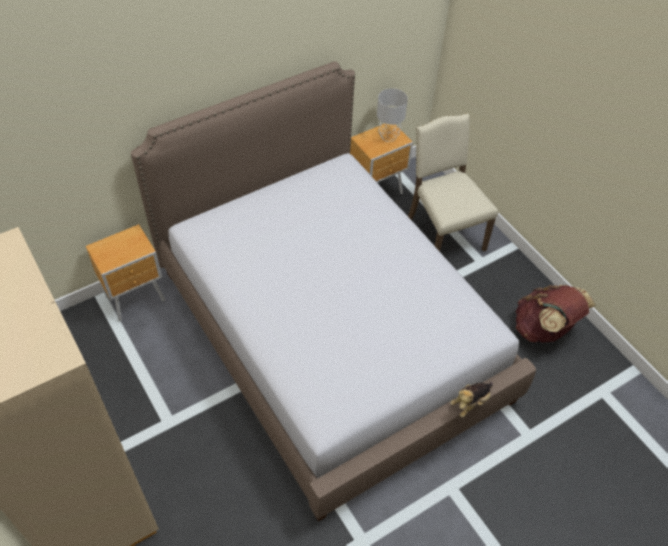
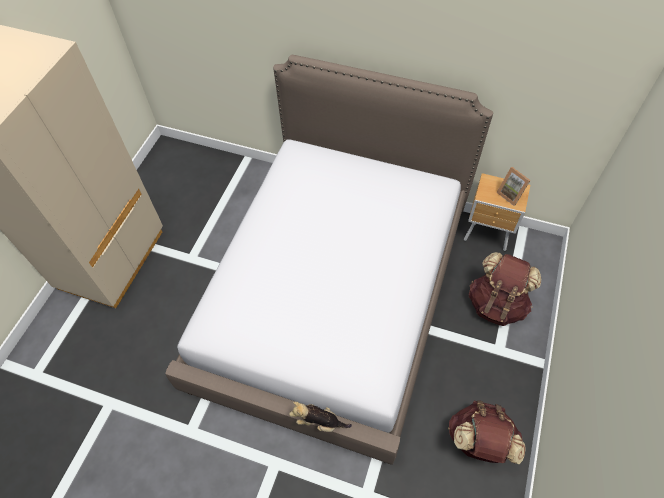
camera: 55 degrees right, 5 degrees up
brown nightstand [86,224,166,321] -> none
grey table lamp [377,88,408,142] -> picture frame [496,167,531,206]
beige chair [408,113,498,252] -> brown backpack [469,252,541,326]

